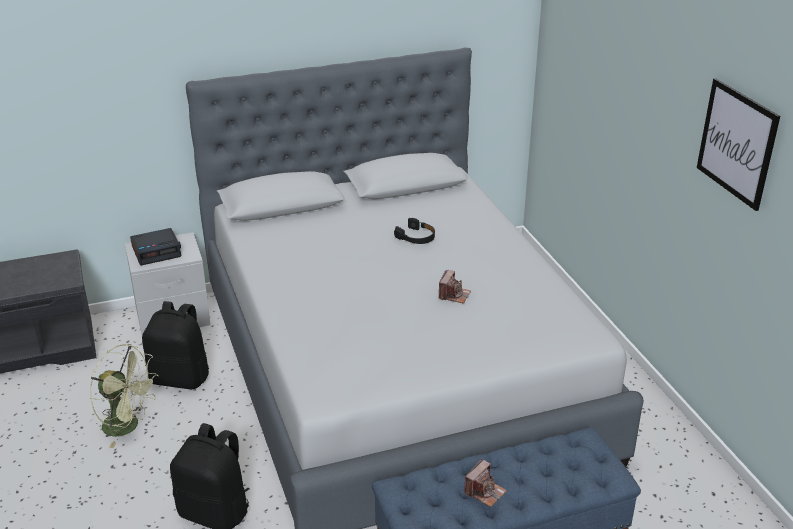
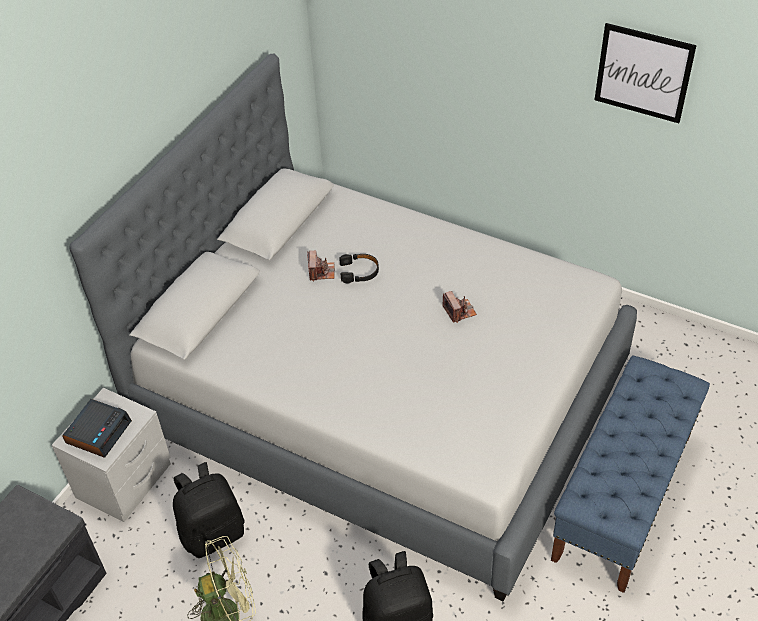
camera: 40 degrees left, 15 degrees up
camera [464,459,507,507] -> camera moved to [307,251,335,281]

